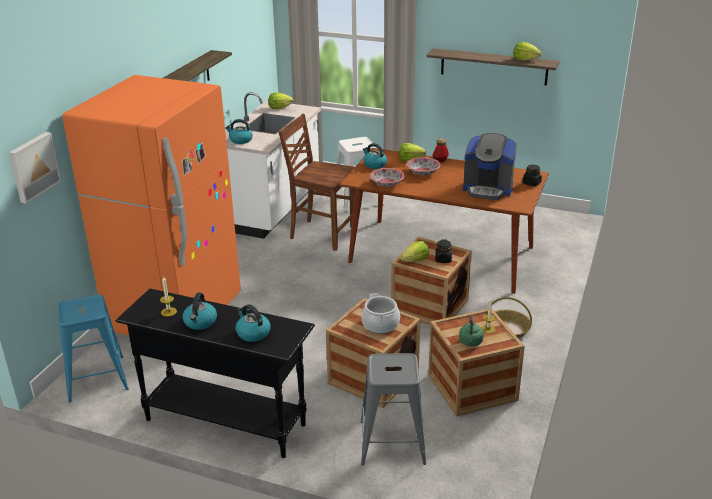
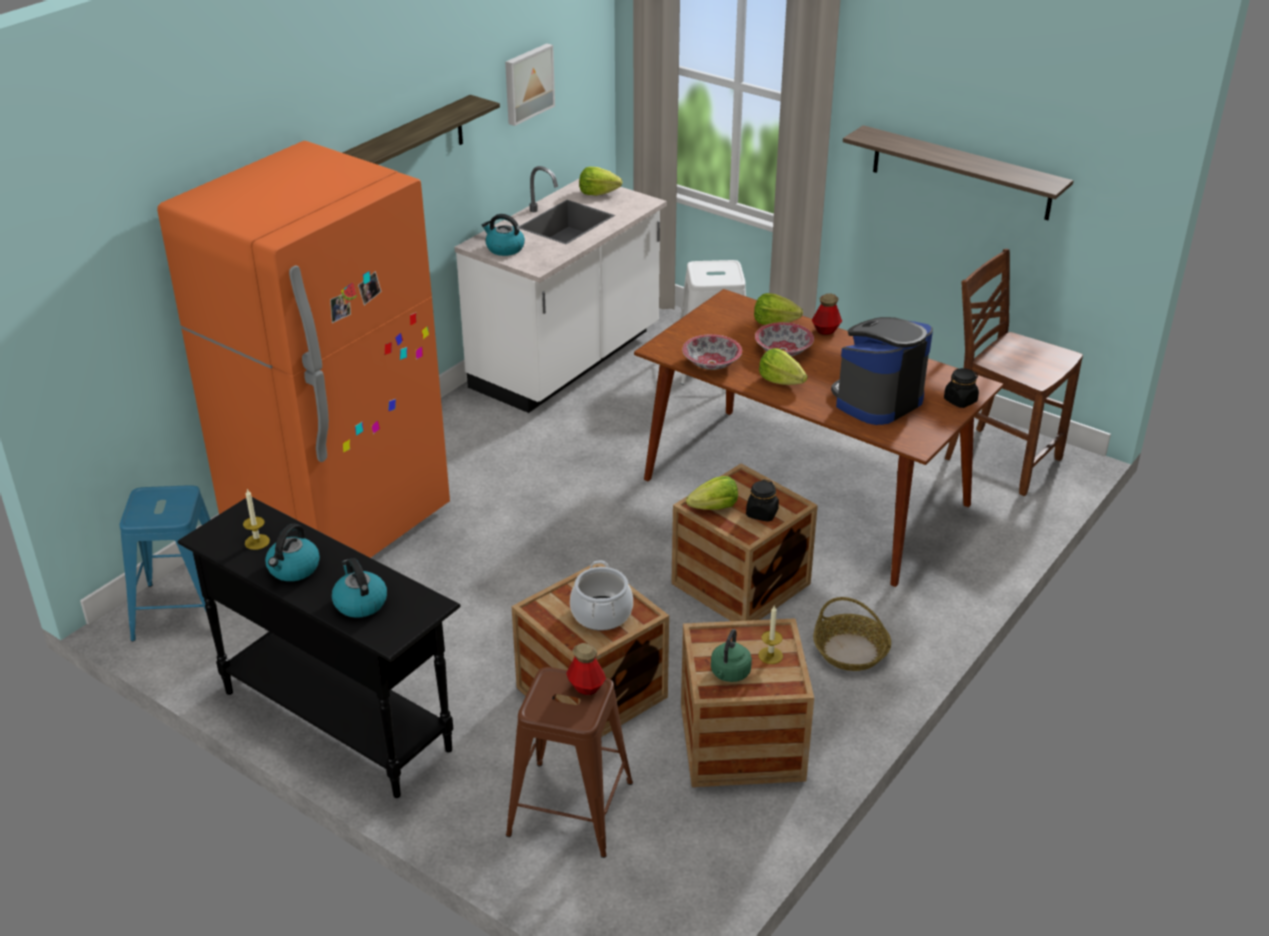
camera: 15 degrees right, 5 degrees up
picture [9,132,61,204] -> picture moved to [505,43,555,126]
brown chair [279,114,355,251] -> brown chair moved to [945,249,1083,496]
grey stool [360,353,426,466] -> brown stool [506,667,633,858]
kettle [363,143,387,169] -> none
coffee machine [463,133,517,200] -> coffee machine turned 105 degrees clockwise [831,317,933,425]
lettuce [513,42,542,61] -> lettuce moved to [759,348,808,385]
none -> bottle [566,643,606,695]

